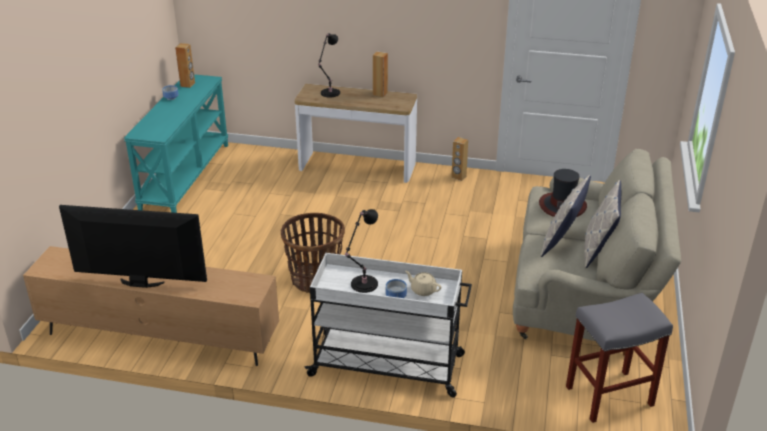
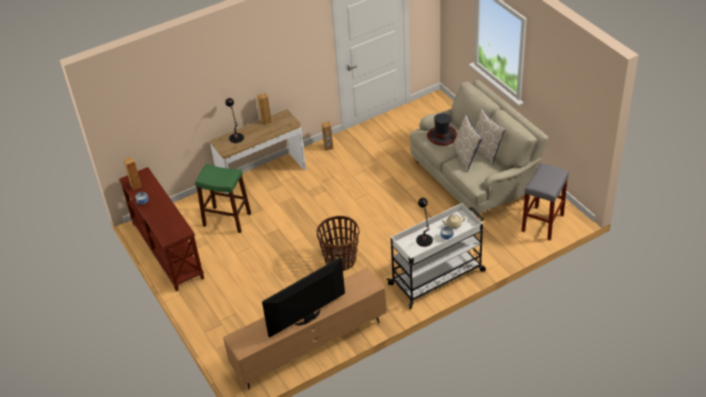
camera: 40 degrees left, 10 degrees up
turquoise console table [124,74,228,213] -> brown console table [119,167,204,291]
none -> green stool [195,164,251,233]

